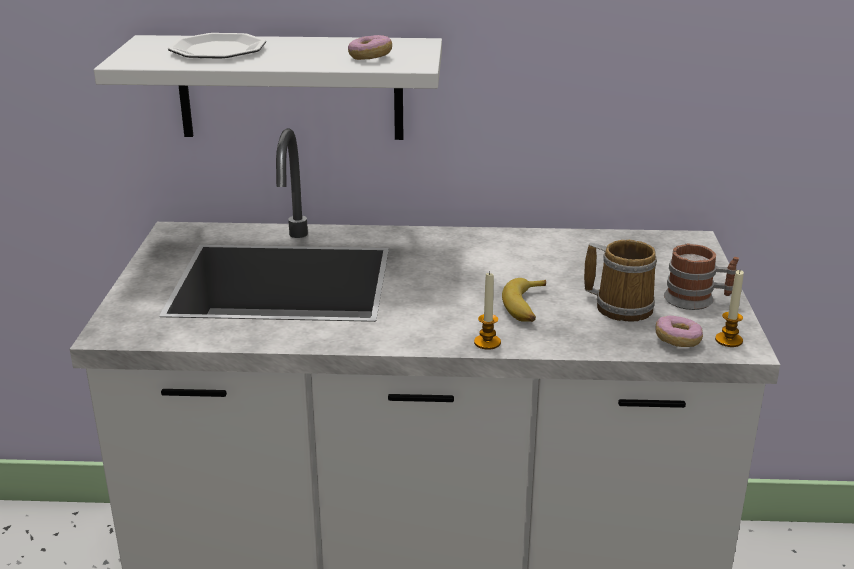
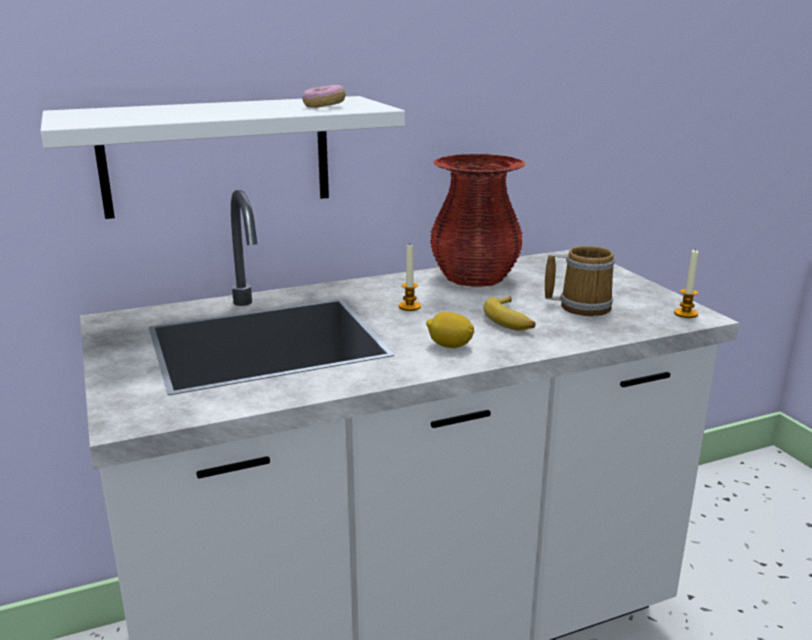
camera: 25 degrees left, 5 degrees down
plate [168,33,266,59] -> none
candle [474,272,501,350] -> candle moved to [399,245,421,311]
donut [655,316,703,347] -> none
mug [664,244,739,310] -> none
none -> lemon [426,312,474,348]
none -> red vase [430,154,526,287]

